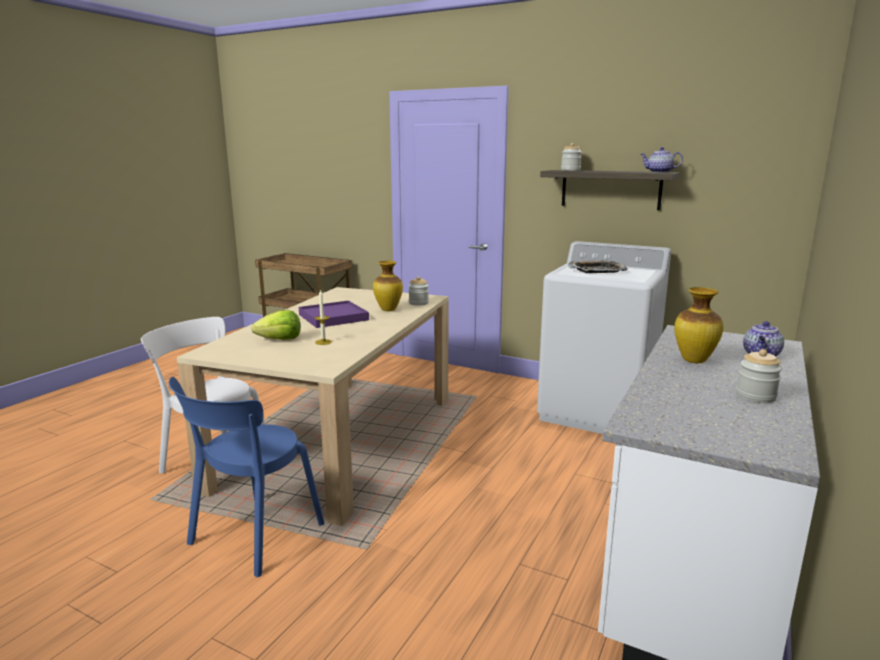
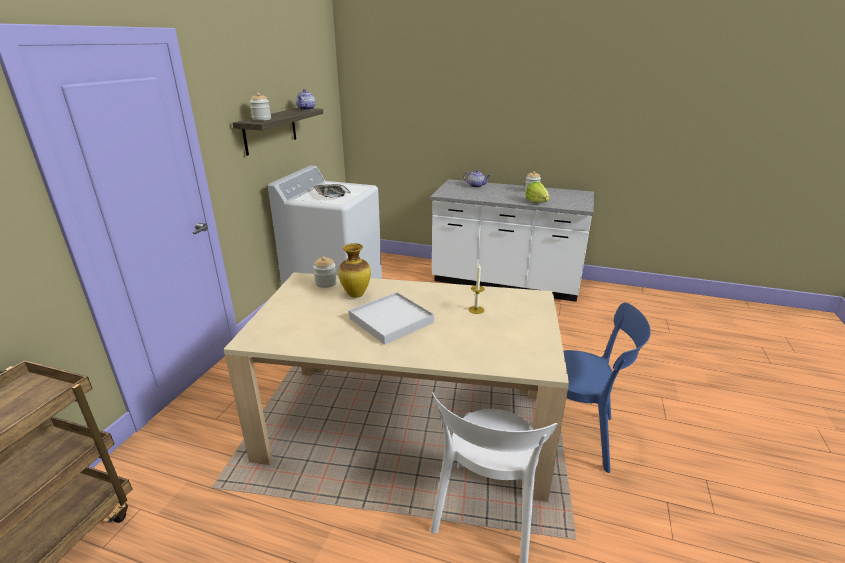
camera: 100 degrees left, 10 degrees up
lettuce [252,310,301,340] -> lettuce moved to [525,182,550,203]
purple tray [299,301,369,328] -> white tray [349,292,434,345]
vase [674,287,723,363] -> none

